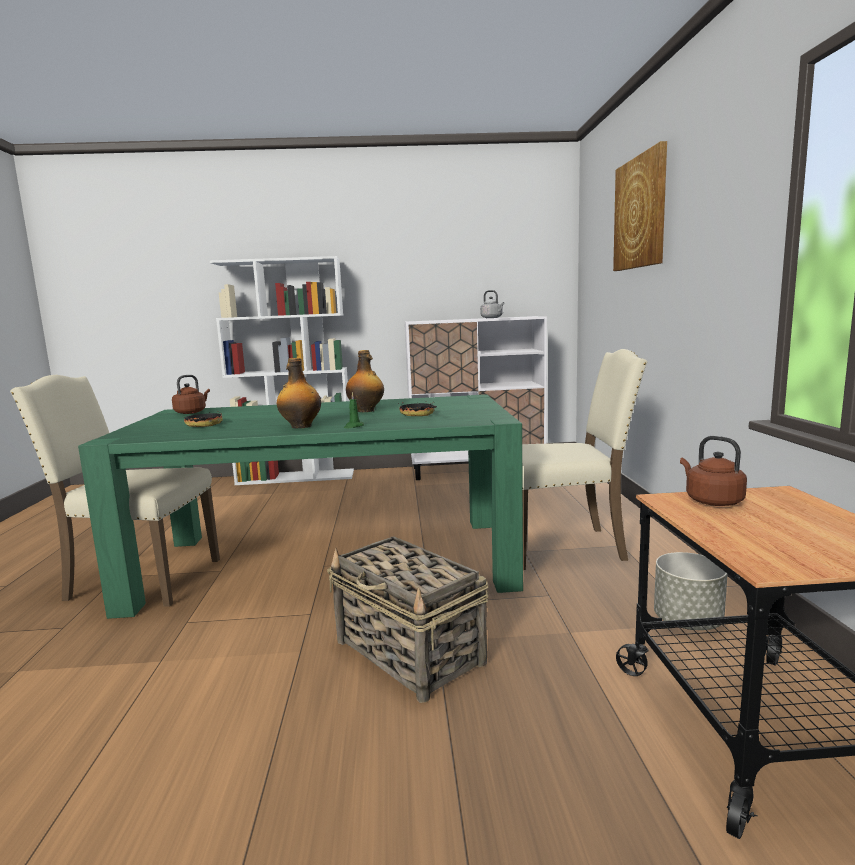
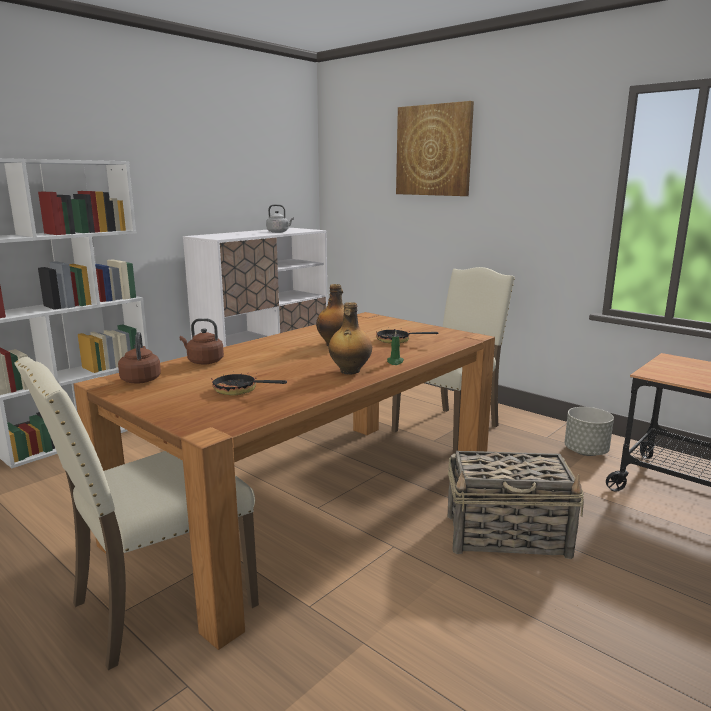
camera: 45 degrees left, 5 degrees up
green dining table [78,394,523,619] -> brown dining table [73,312,495,650]
brown kettle [680,436,747,506] -> brown kettle moved to [180,318,224,365]

